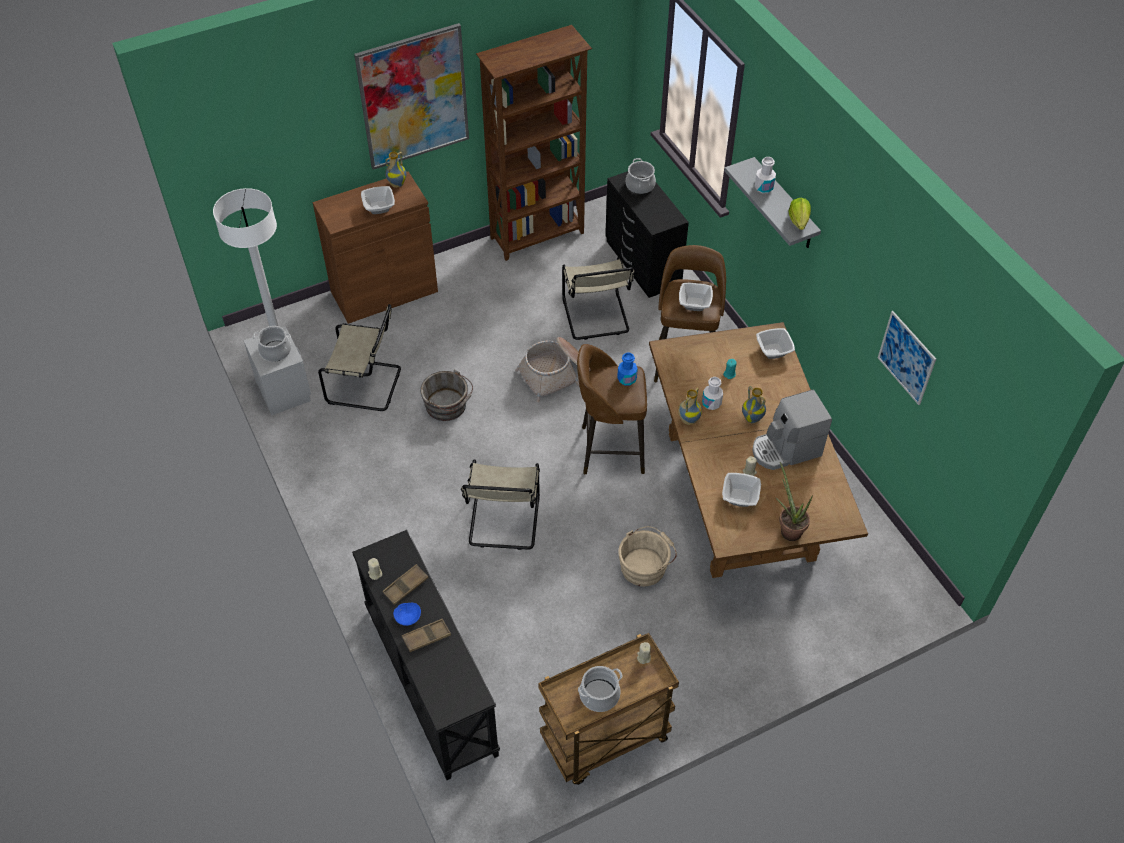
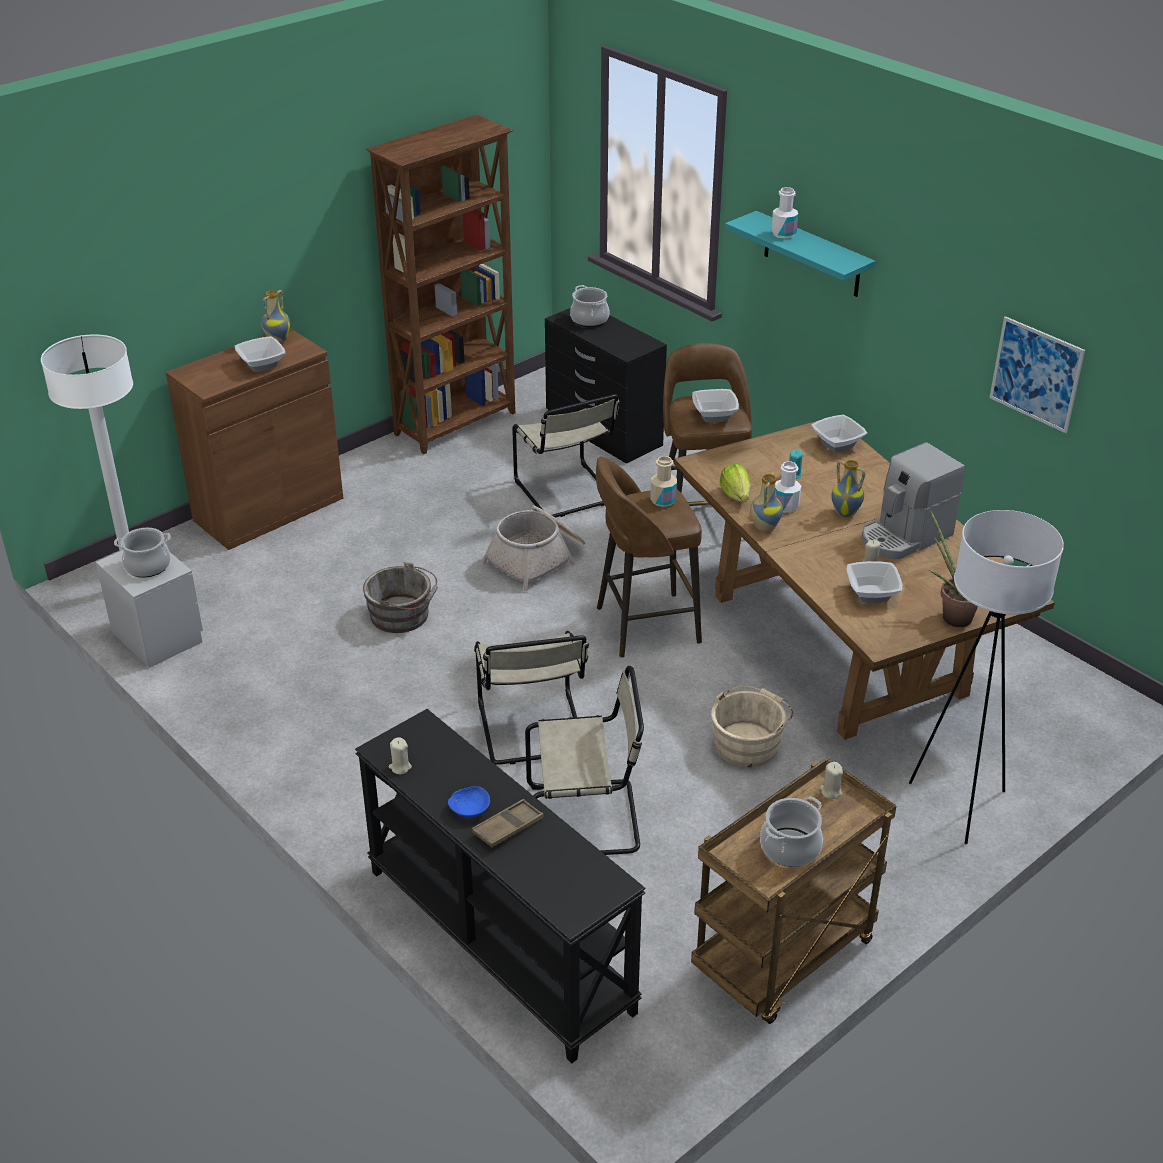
camera: 15 degrees left, 15 degrees down
beige chair [318,304,401,411] -> beige chair moved to [525,666,644,855]
picture [354,23,469,170] -> none
brown tray [382,564,429,605] -> none
blue bottle [617,353,638,385] -> beige bottle [650,456,677,507]
grey shelf [724,157,821,248] -> turquoise shelf [725,211,875,297]
lettuce [788,198,811,230] -> lettuce moved to [720,463,751,502]
none -> white floor lamp [909,510,1064,844]

